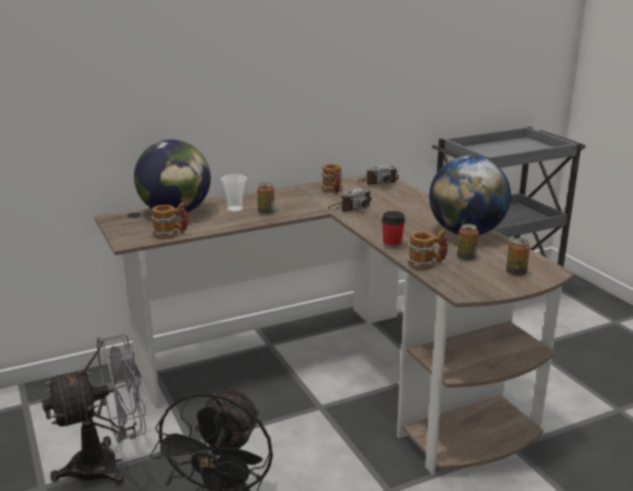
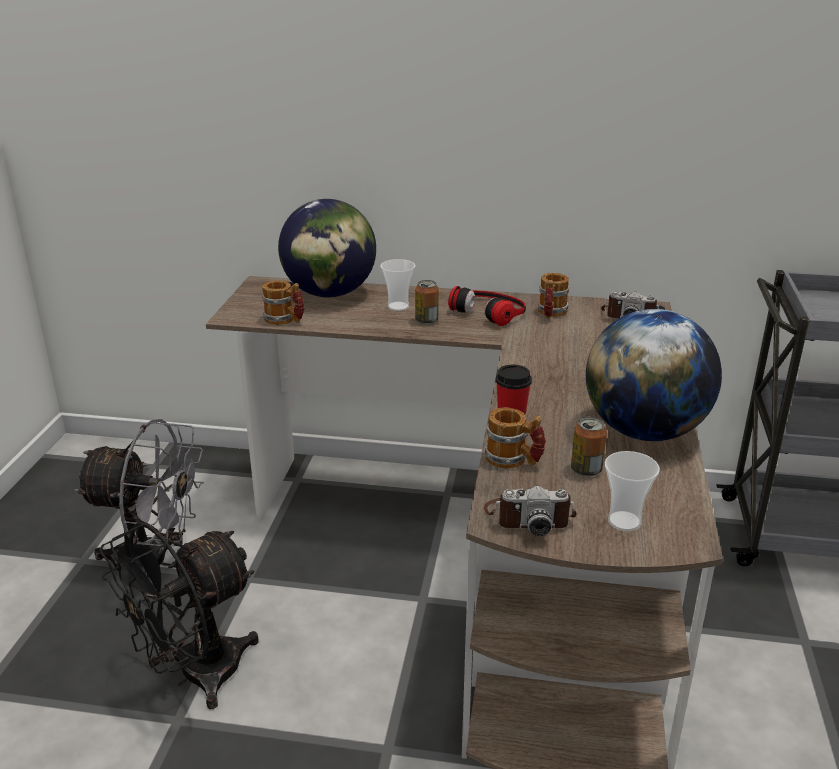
camera: 35 degrees right, 5 degrees up
camera [328,187,372,212] -> camera moved to [484,486,577,536]
can [506,238,530,276] -> cup [605,451,660,531]
none -> headphones [448,286,526,326]

